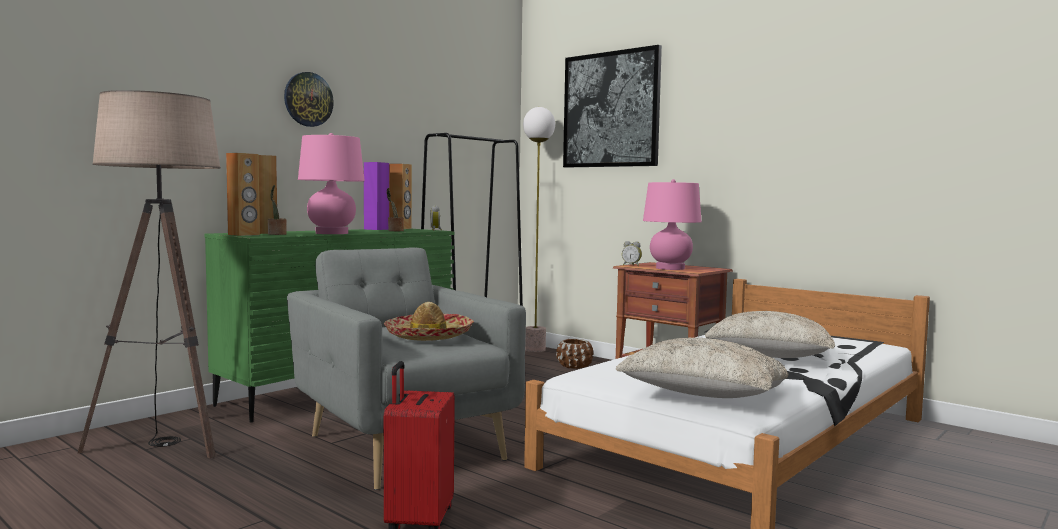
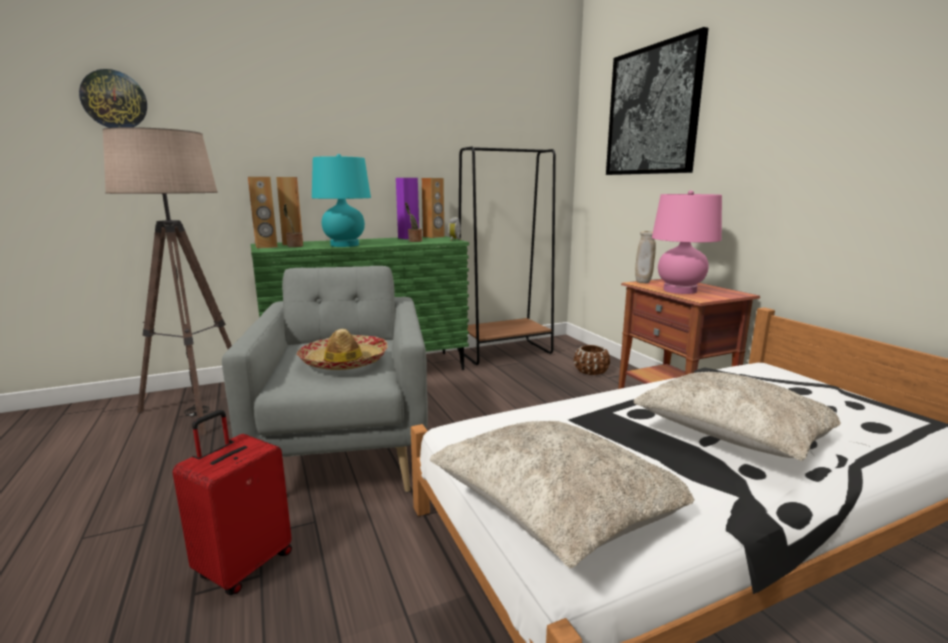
camera: 25 degrees right, 10 degrees up
wall clock [284,72,334,127] -> wall clock moved to [79,69,147,128]
pink table lamp [298,133,365,234] -> turquoise table lamp [312,154,371,247]
floor lamp [523,107,555,352] -> none
alarm clock [622,241,642,266] -> beige vase [635,231,656,283]

